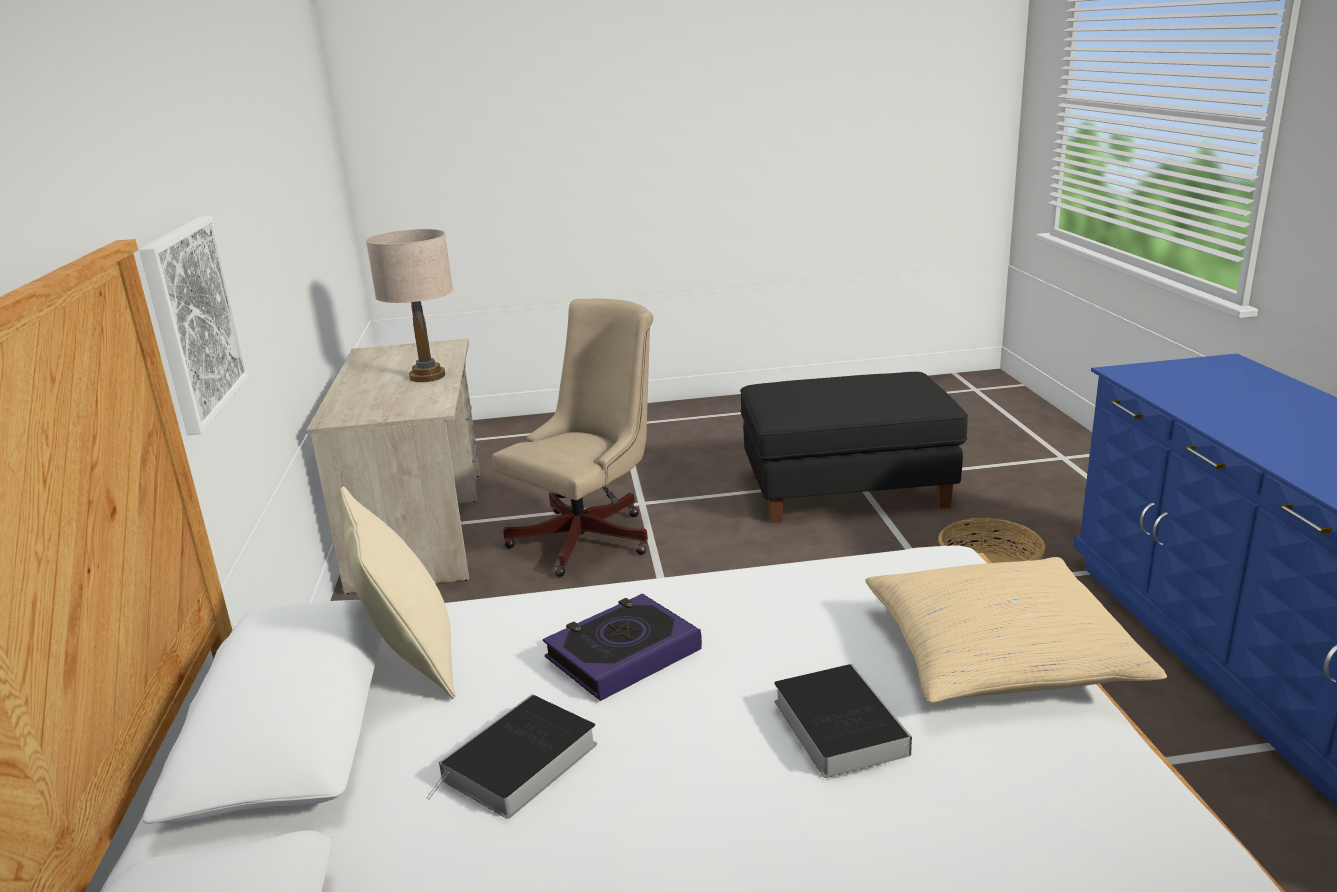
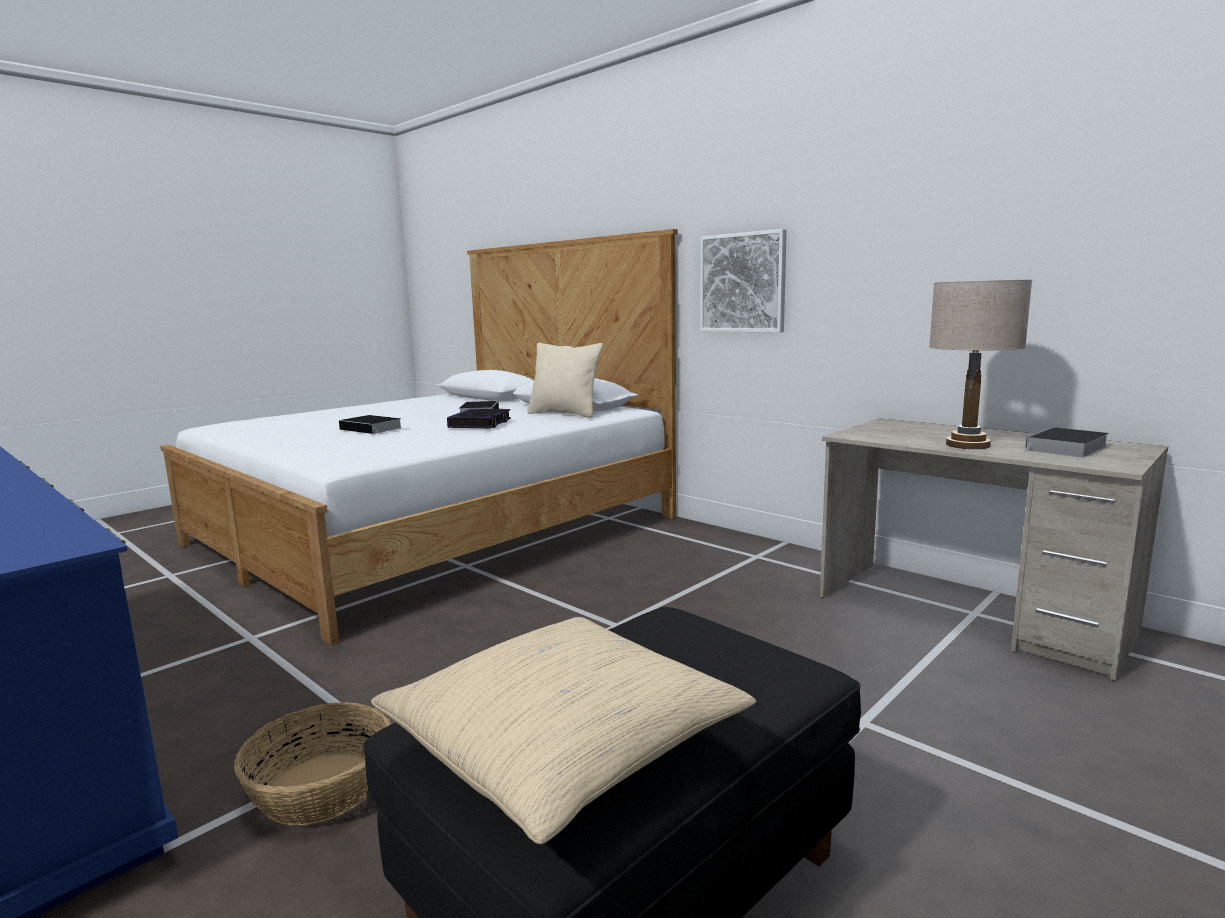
camera: 140 degrees right, 10 degrees down
beige office chair [492,299,653,577] -> none
beige pillow [865,557,1167,703] -> beige pillow moved to [371,617,757,844]
none -> book [1024,427,1109,458]

